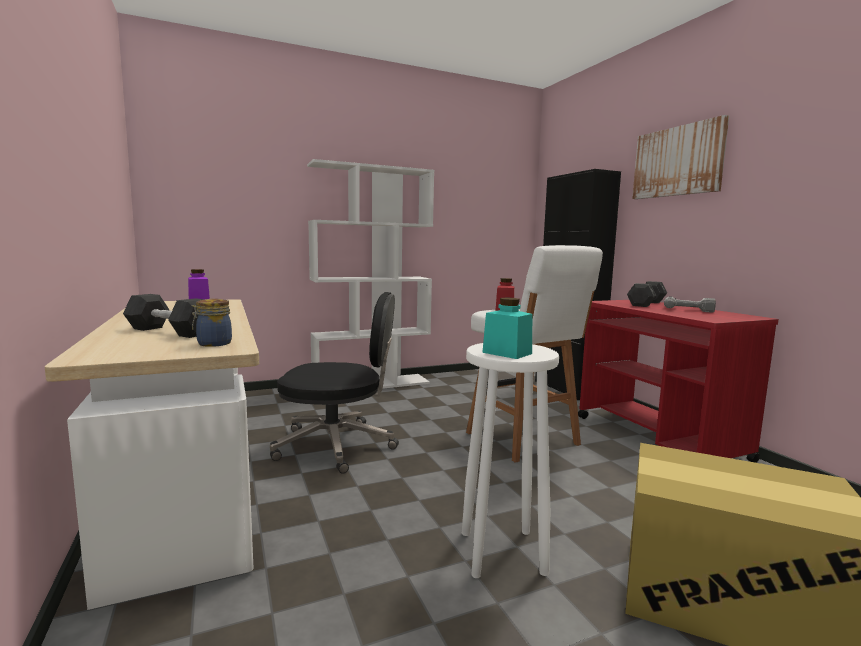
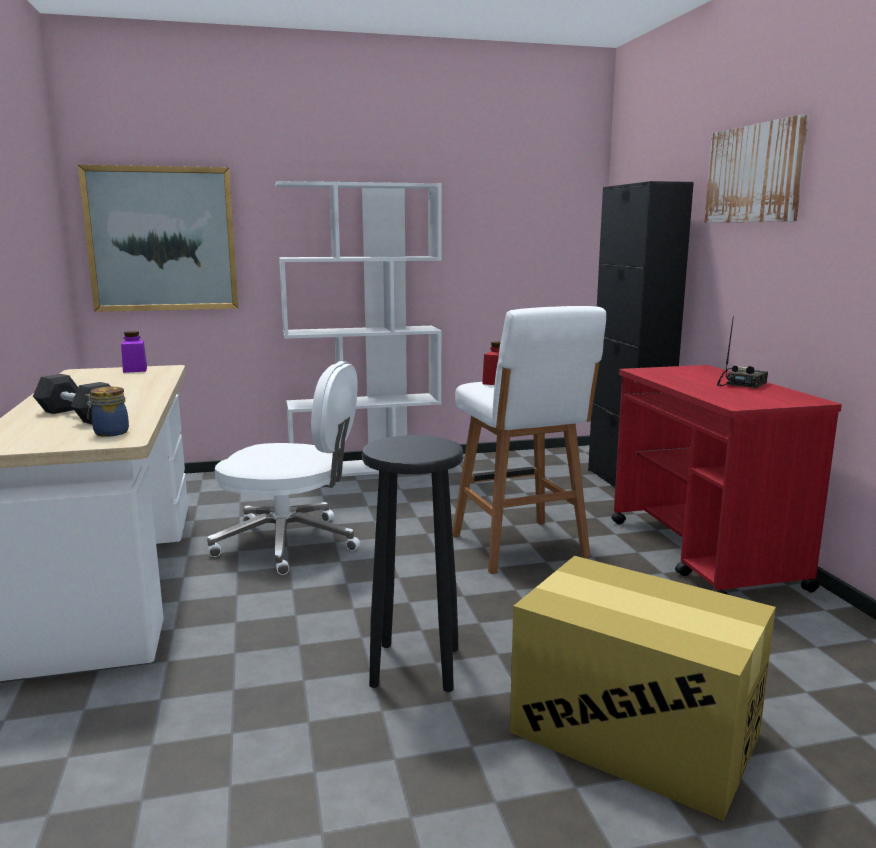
camera: 10 degrees right, 5 degrees up
black office chair [270,292,399,473] -> white office chair [207,361,360,575]
white stool [462,343,559,578] -> black stool [362,435,463,692]
turquoise jar [482,298,532,359] -> none
black dumbbell [627,281,667,307] -> none
power drill [664,296,716,313] -> radio [717,315,768,388]
none -> picture [78,165,238,312]

